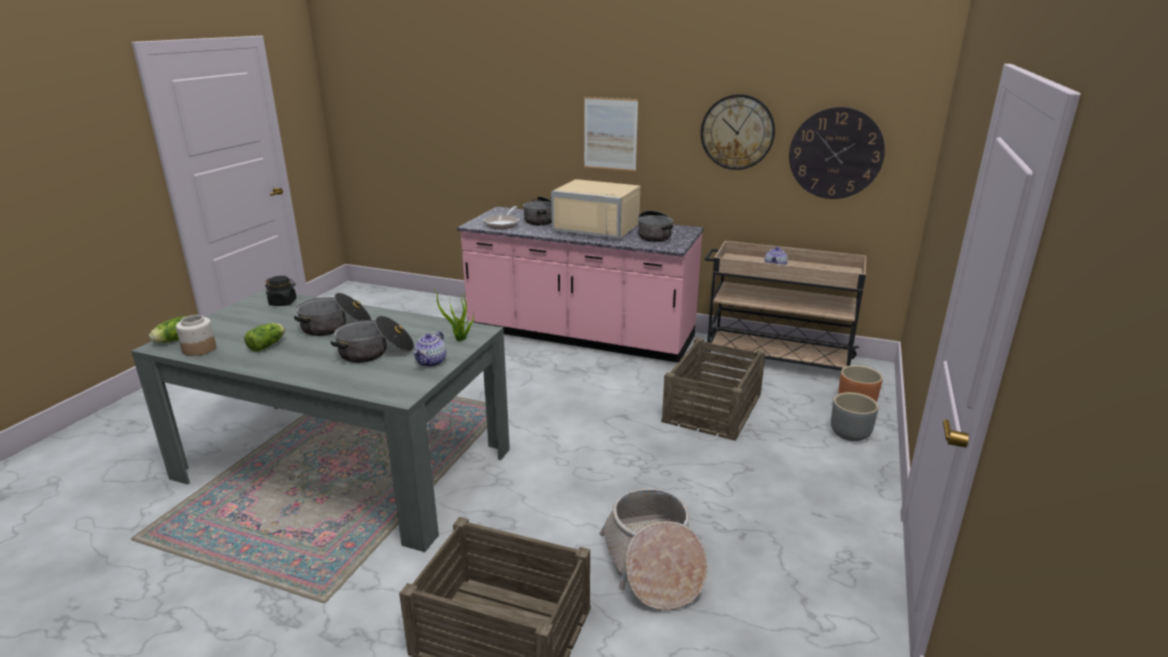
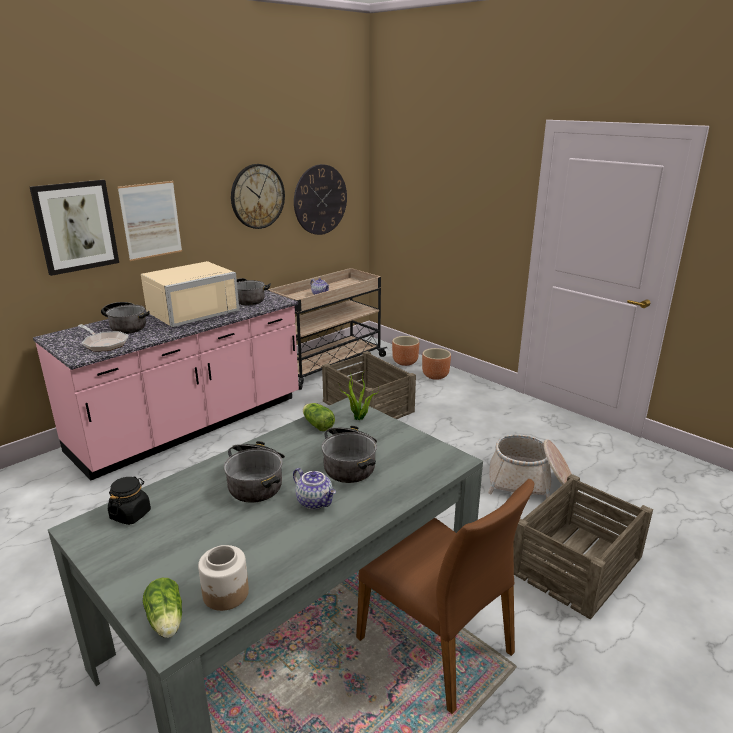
camera: 65 degrees left, 0 degrees up
lettuce [244,323,285,352] -> lettuce moved to [303,403,335,431]
teapot [414,331,446,367] -> teapot moved to [293,468,336,509]
grey planter [831,392,878,441] -> brown planter [422,348,451,380]
none -> picture [30,180,119,276]
none -> brown chair [356,479,534,714]

